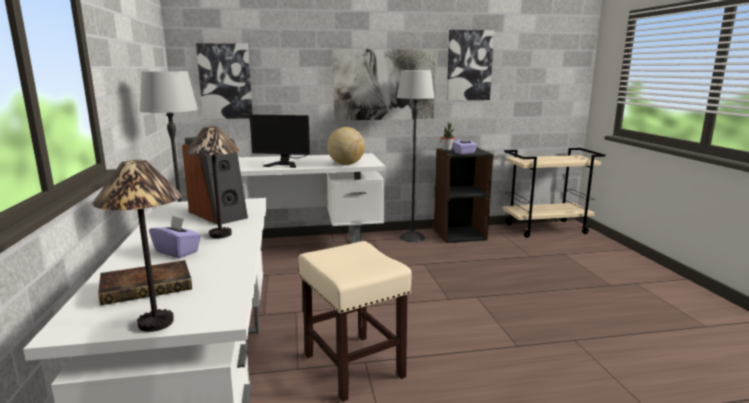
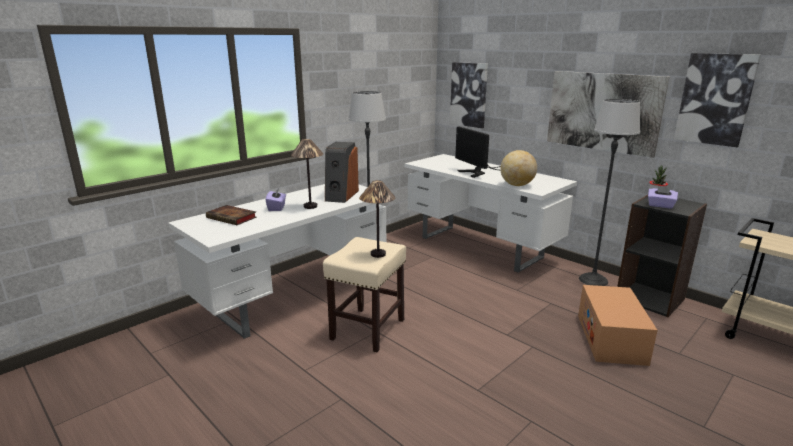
camera: 55 degrees right, 5 degrees up
table lamp [92,160,182,332] -> table lamp moved to [359,180,395,258]
none -> cardboard box [578,285,658,366]

